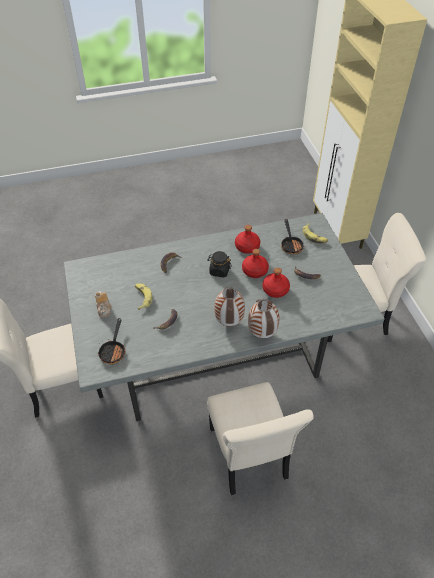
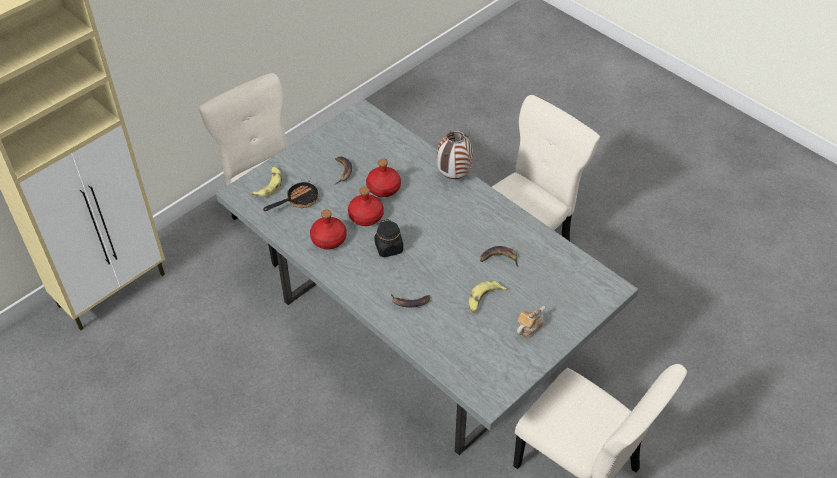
camera: 120 degrees left, 0 degrees up
frying pan [98,318,125,365] -> none
vase [214,287,245,327] -> none

